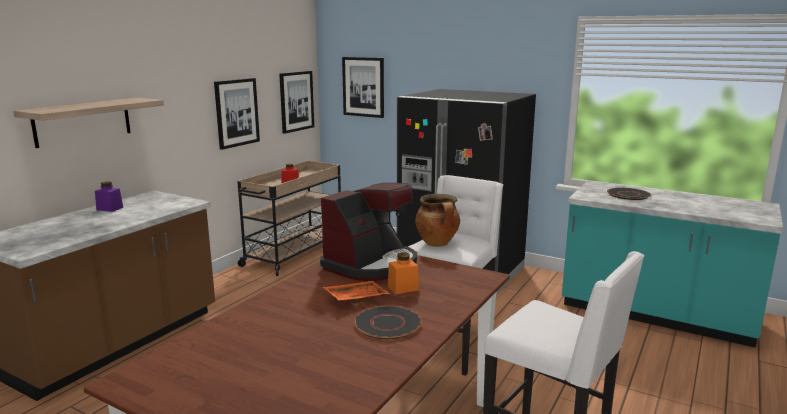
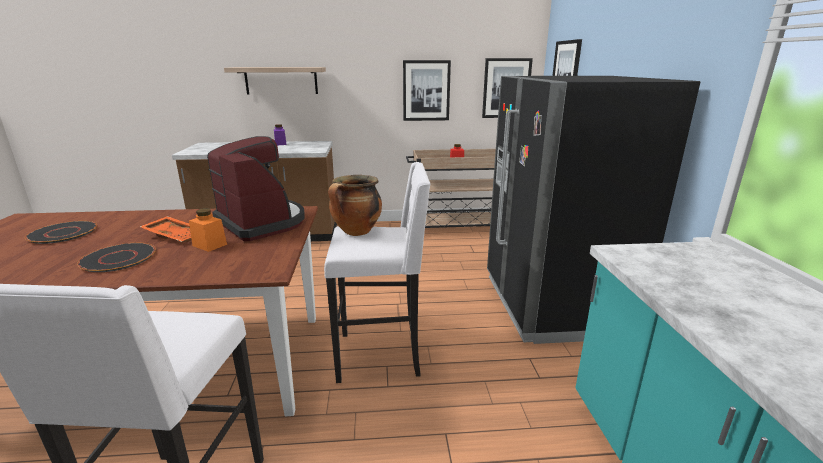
camera: 55 degrees right, 5 degrees up
coffee machine [320,183,417,281] -> coffee machine turned 135 degrees counterclockwise [207,136,305,241]
black plate [607,187,651,200] -> black plate moved to [25,221,97,244]

